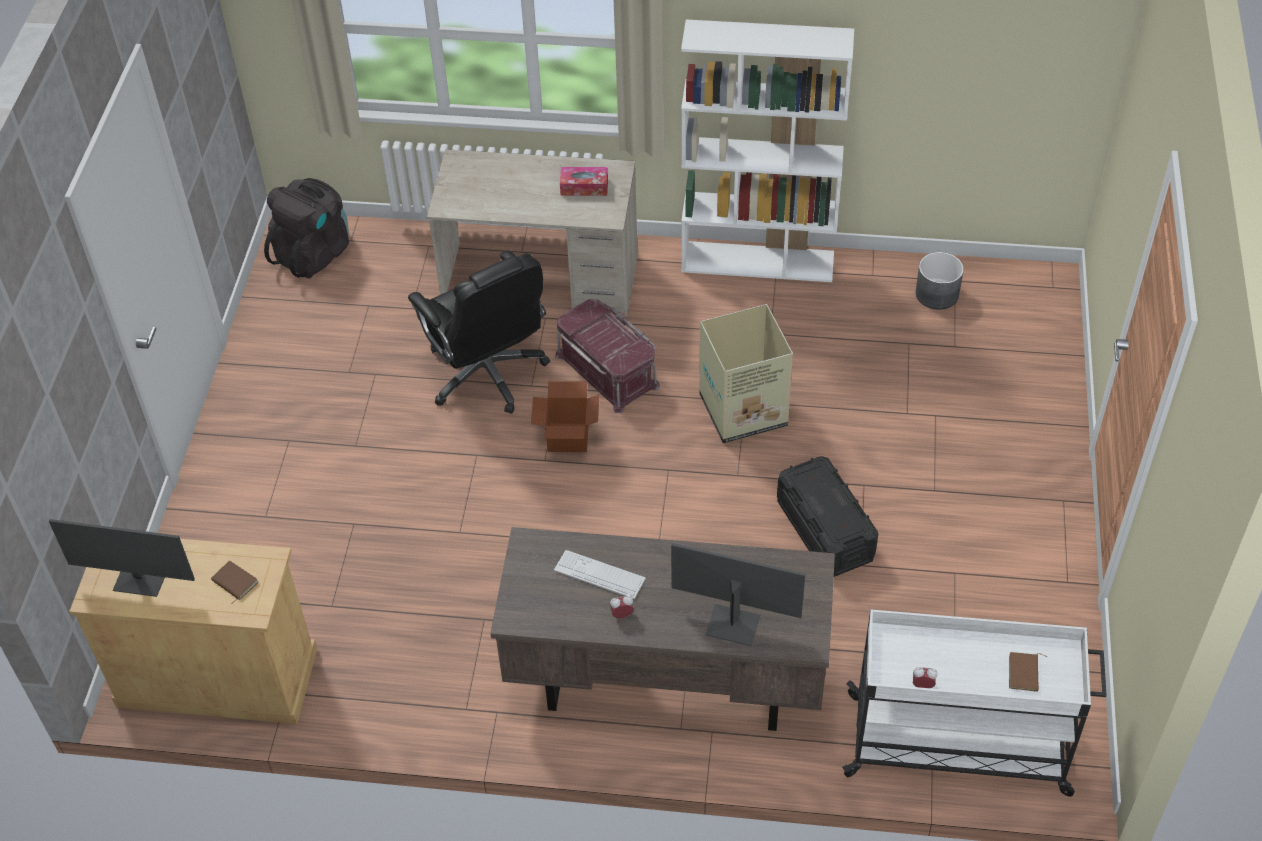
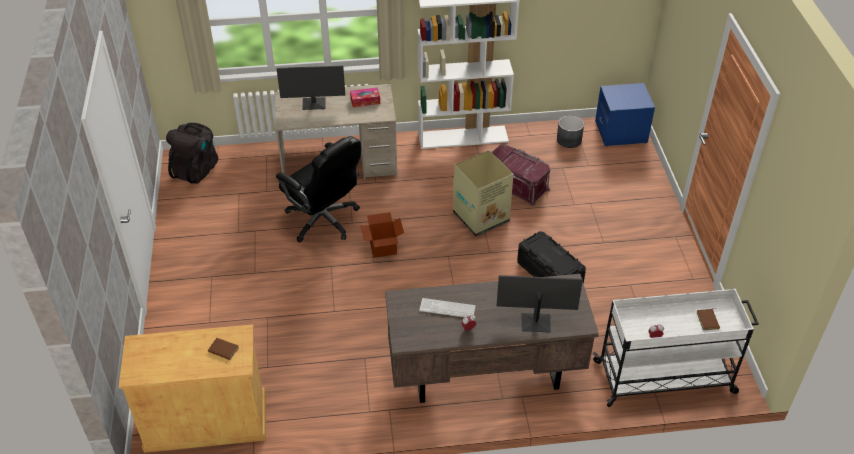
camera: 15 degrees left, 5 degrees down
monitor [49,519,195,597] -> monitor moved to [277,66,345,110]
red storage box [555,299,660,413] -> red storage box moved to [492,145,550,206]
none -> blue nightstand [595,83,655,147]

